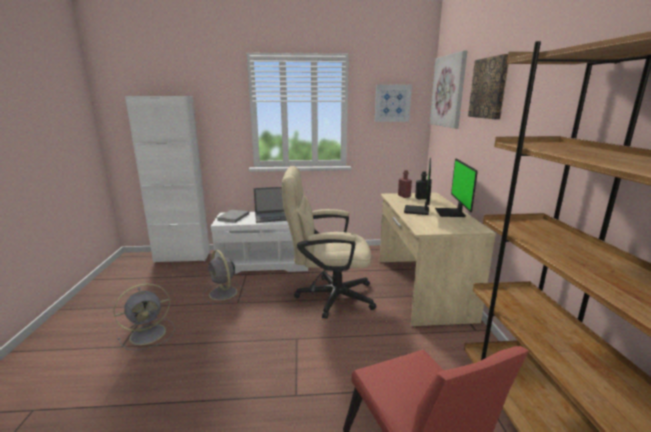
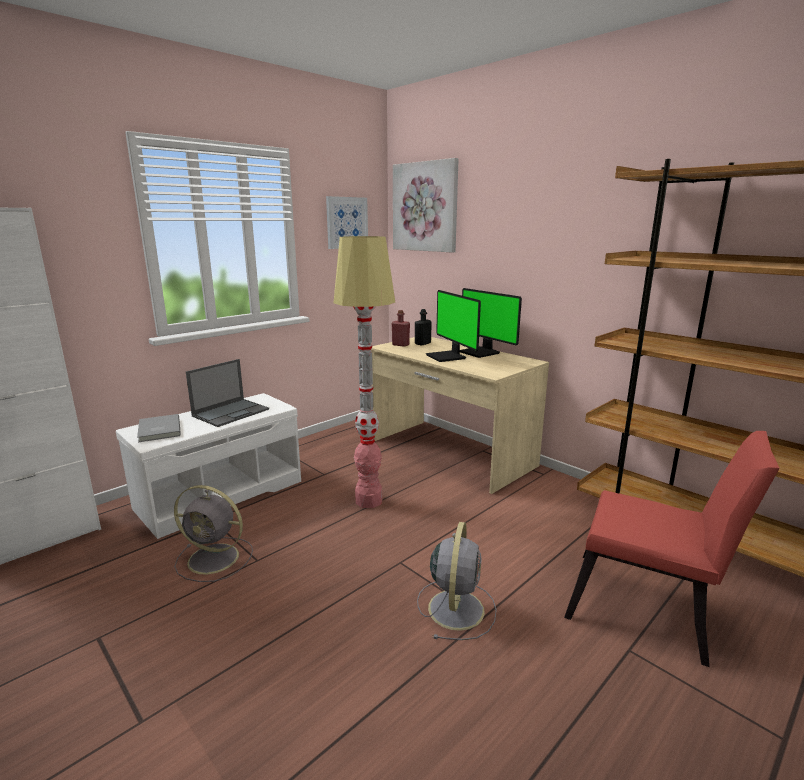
camera: 40 degrees left, 0 degrees up
grey fan [114,283,175,350] -> grey fan moved to [417,522,497,640]
beige office chair [282,166,377,319] -> floor lamp [334,236,395,508]
picture [468,54,509,119] -> none

